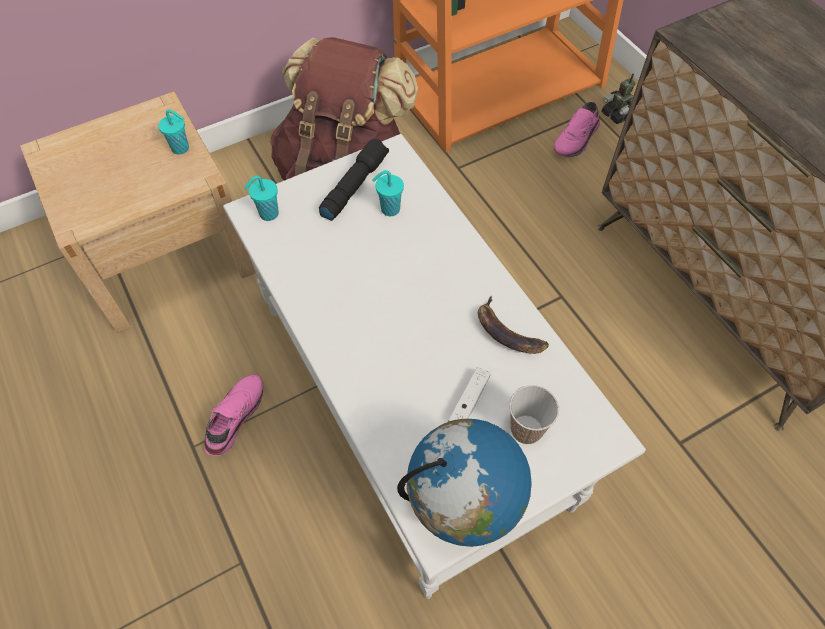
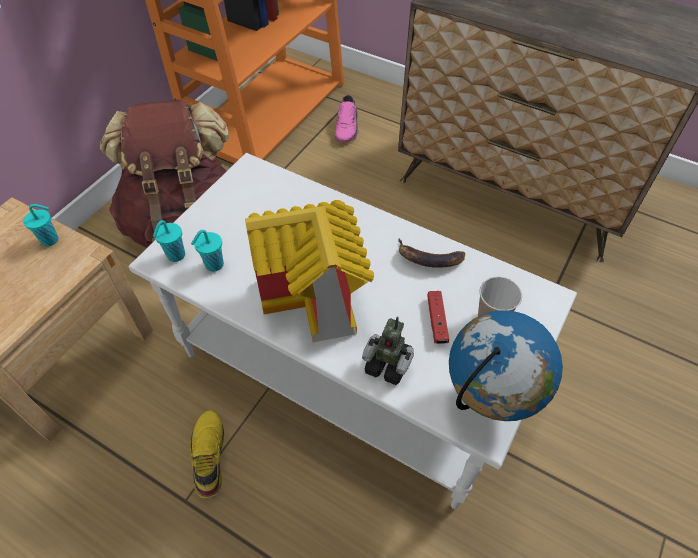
camera: 30 degrees left, 5 degrees down
pink shoe [204,374,263,457] -> yellow shoe [190,410,224,498]
black flashlight [319,139,389,221] -> none
turquoise cup [372,170,404,216] -> turquoise cup moved to [191,230,224,272]
white game controller [448,367,490,422] -> red game controller [427,291,449,344]
toy robot [602,73,636,124] -> toy robot moved to [362,317,414,385]
none -> toy house [245,200,374,342]

